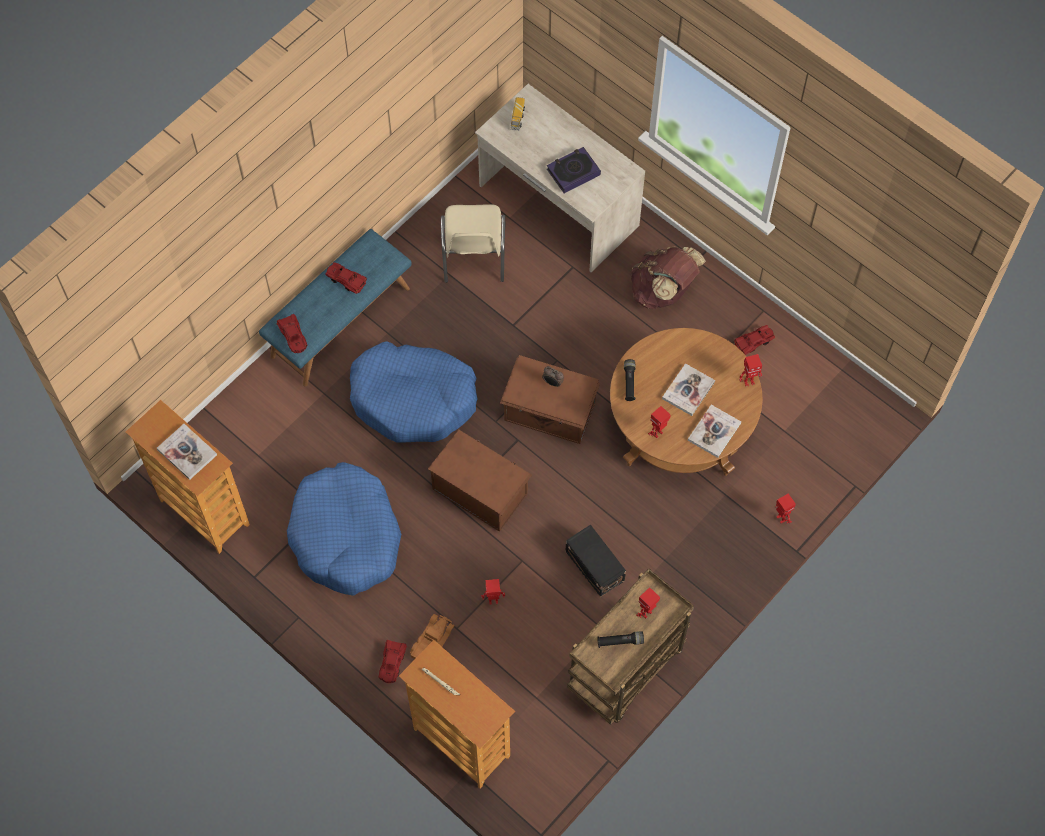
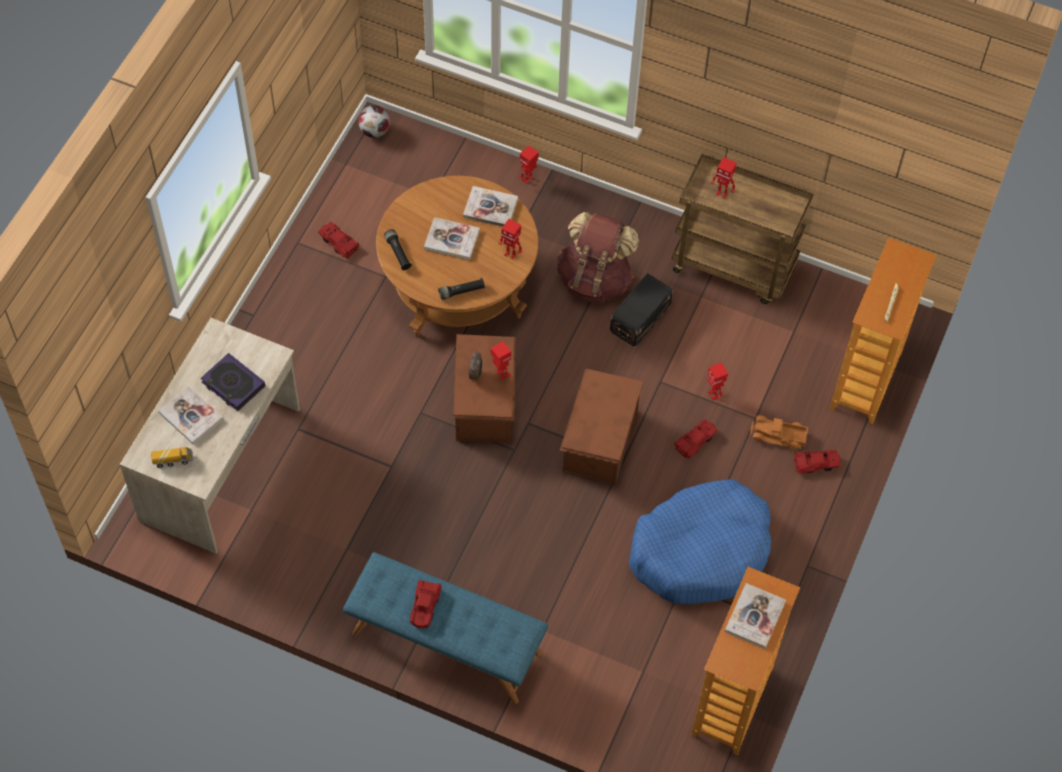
camera: 110 degrees left, 5 degrees down
red toy car [276,314,308,353] -> red toy car moved to [674,419,718,458]
blue dog bed [350,341,478,443] -> none
beige chair [441,204,505,283] -> none
black flashlight [597,631,644,648] -> black flashlight moved to [384,229,412,270]
brown backpack [631,246,706,309] -> brown backpack moved to [557,212,639,303]
toy robot [739,354,762,387] -> toy robot moved to [491,341,511,380]
none -> book [158,386,223,444]
none -> football [358,105,390,138]

